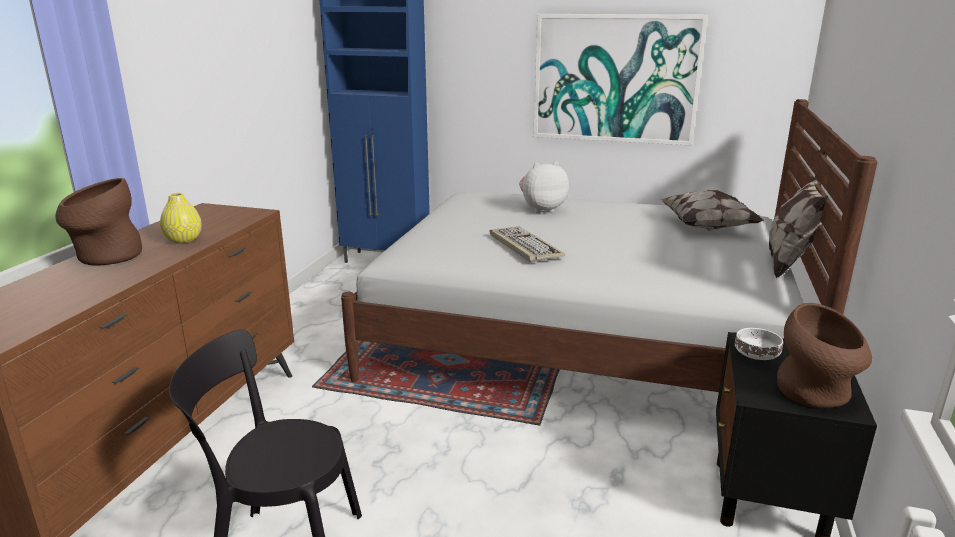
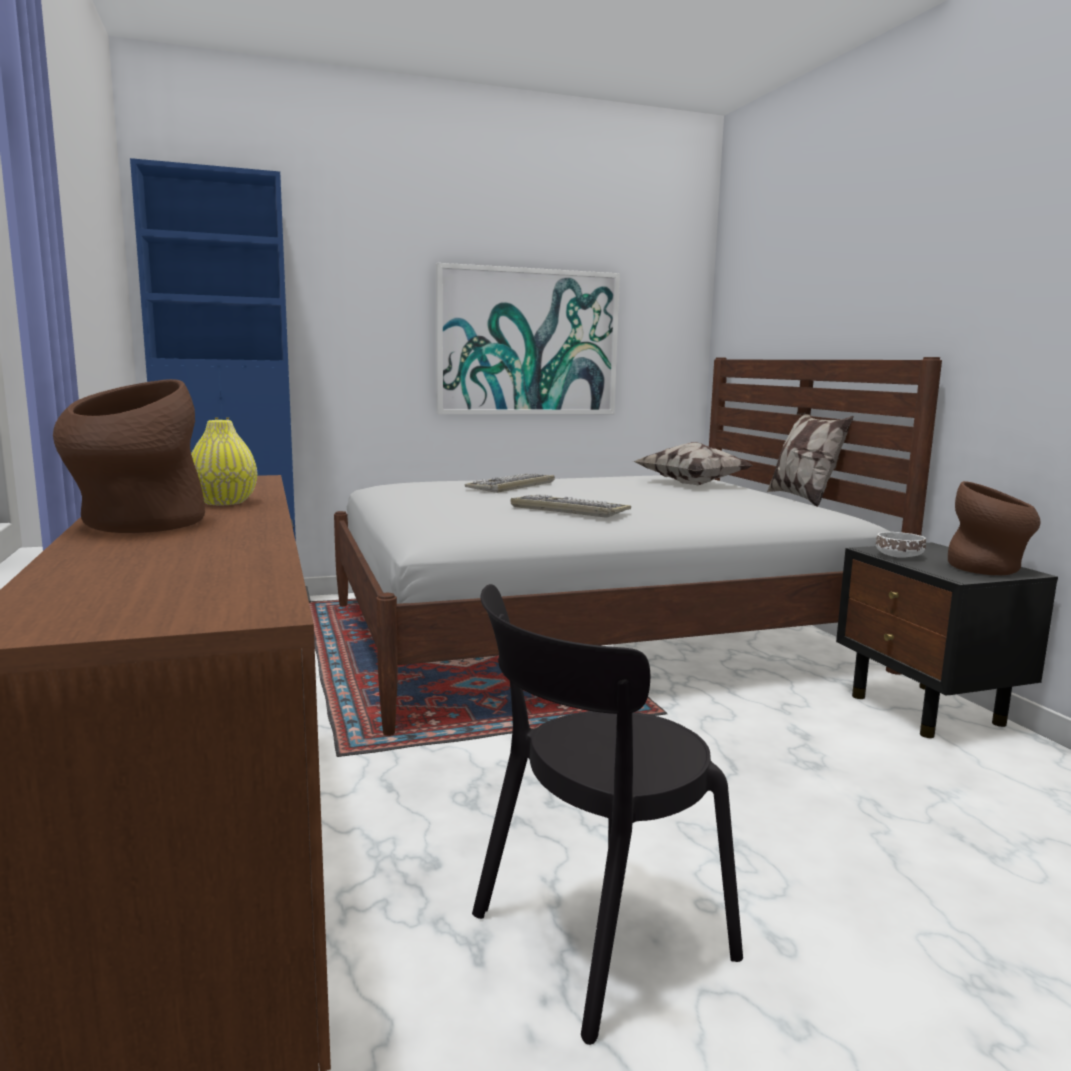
camera: 35 degrees left, 10 degrees down
plush toy [519,161,569,213] -> keyboard [465,474,555,493]

